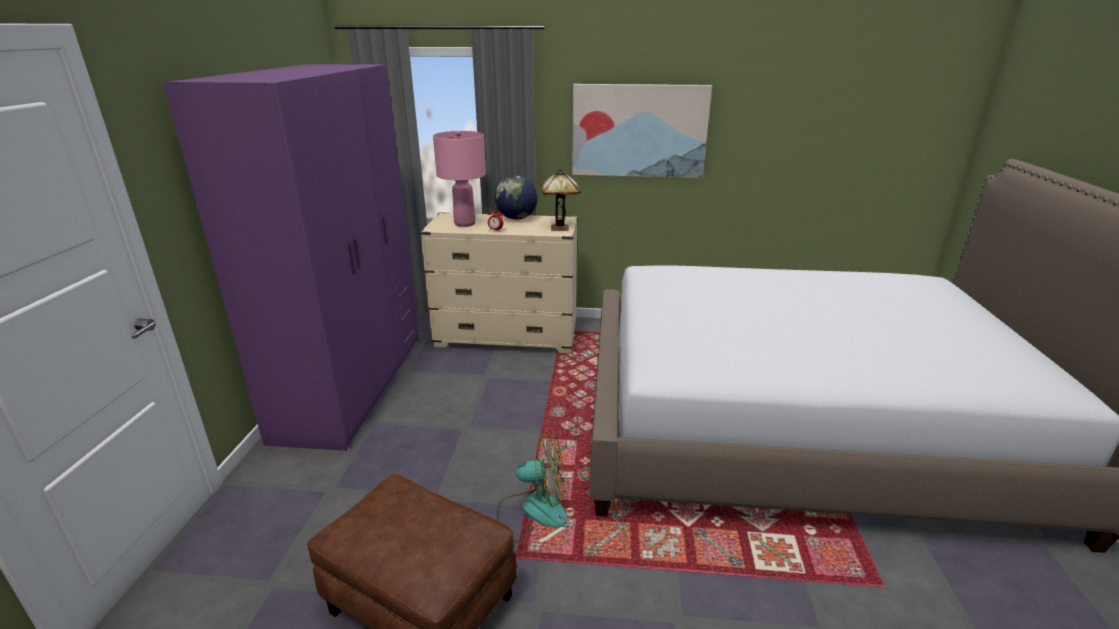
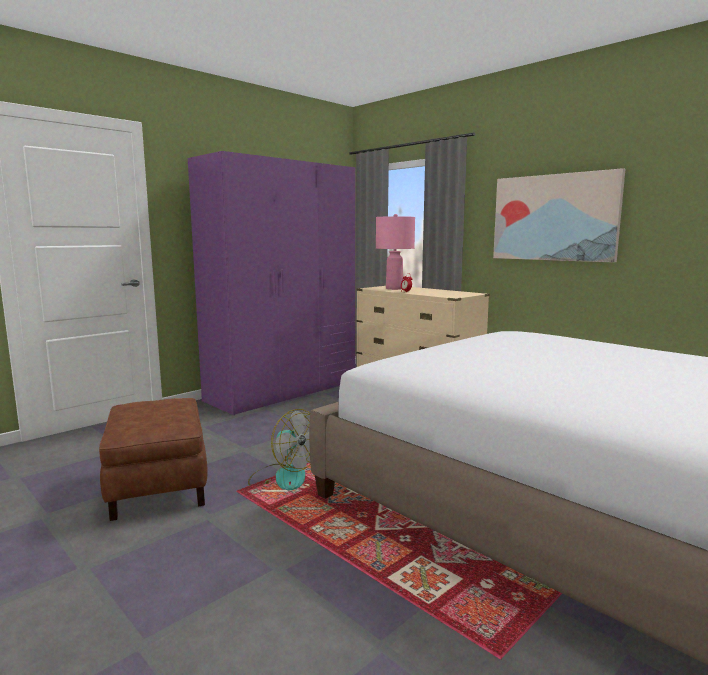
camera: 40 degrees right, 15 degrees down
globe [495,176,538,220] -> none
table lamp [542,169,581,231] -> none

